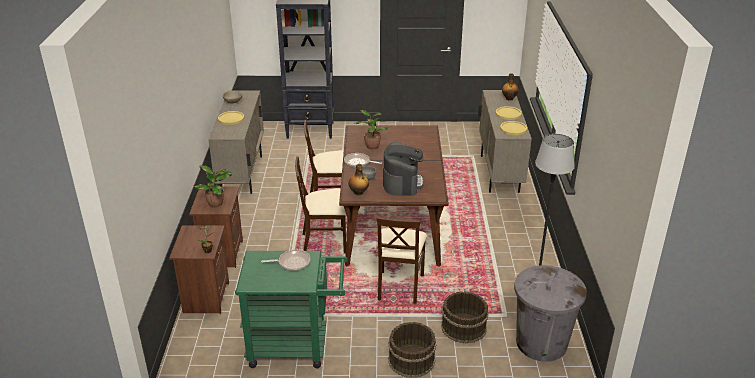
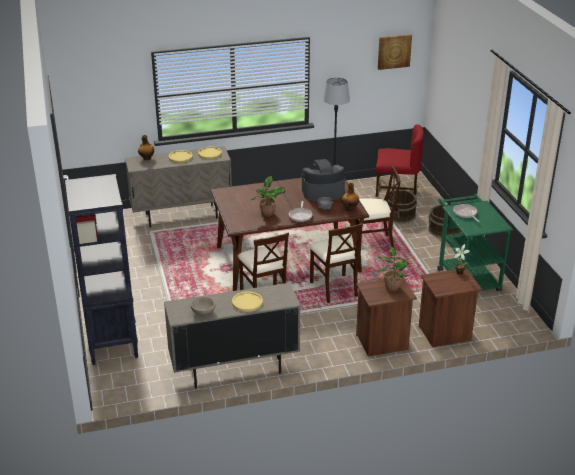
camera: 105 degrees left, 0 degrees up
grey trash can [514,265,587,362] -> red chair [376,125,424,197]
none -> picture [378,34,412,70]

